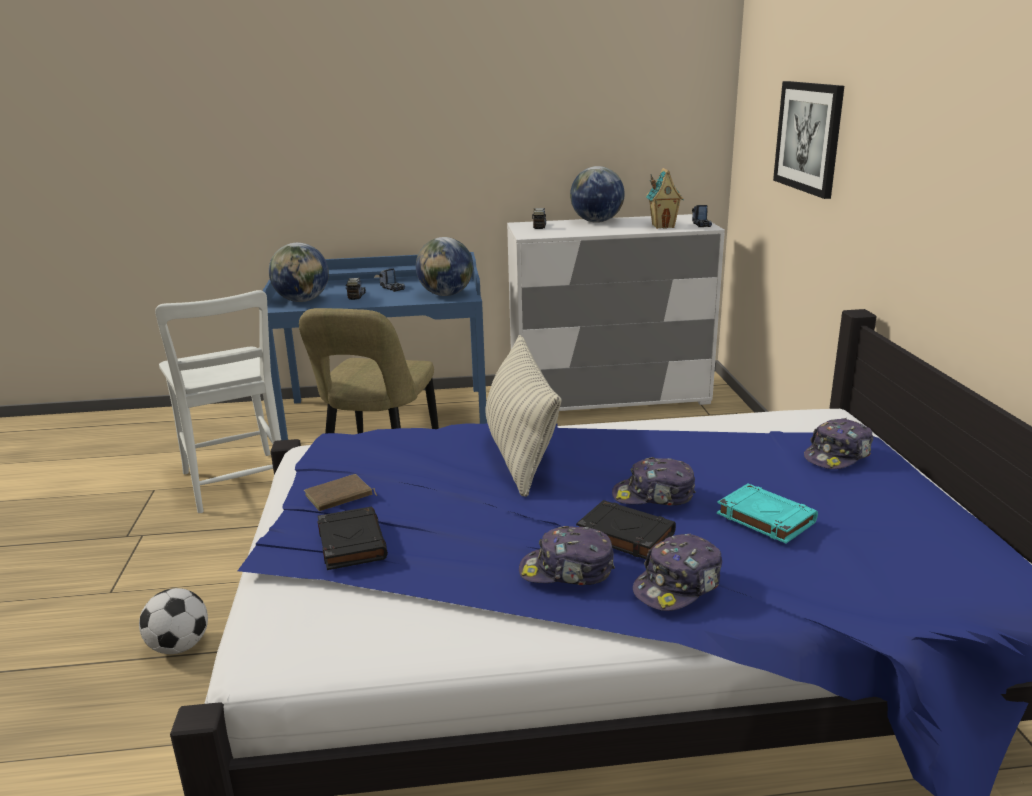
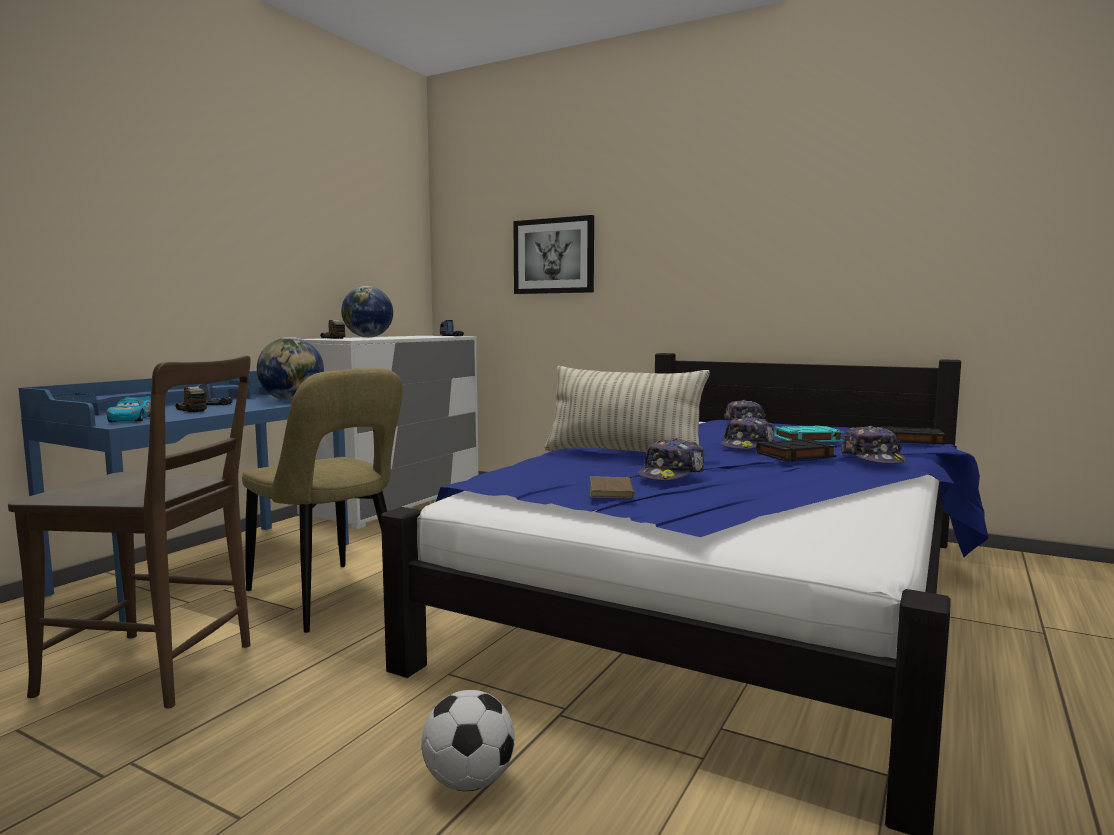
camera: 55 degrees left, 15 degrees down
white chair [155,290,281,513] -> brown chair [8,355,251,709]
globe [269,243,329,302] -> toy car [107,396,151,422]
black book [318,507,388,570] -> black book moved to [880,426,946,445]
cap [519,526,615,585] -> cap moved to [638,438,705,481]
toy house [646,168,684,229] -> none

